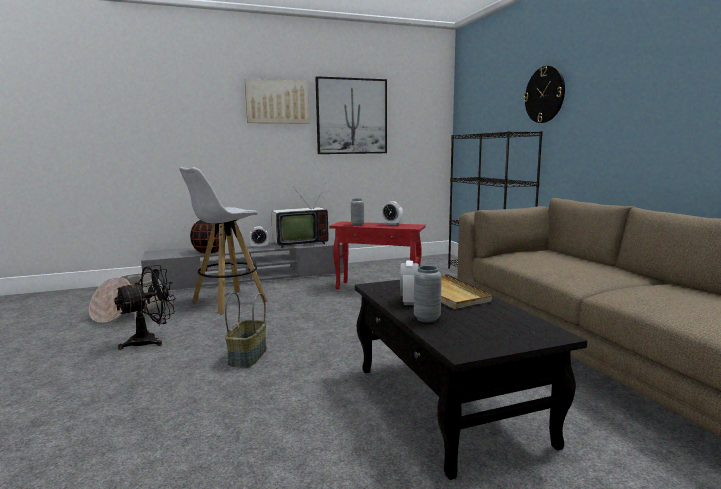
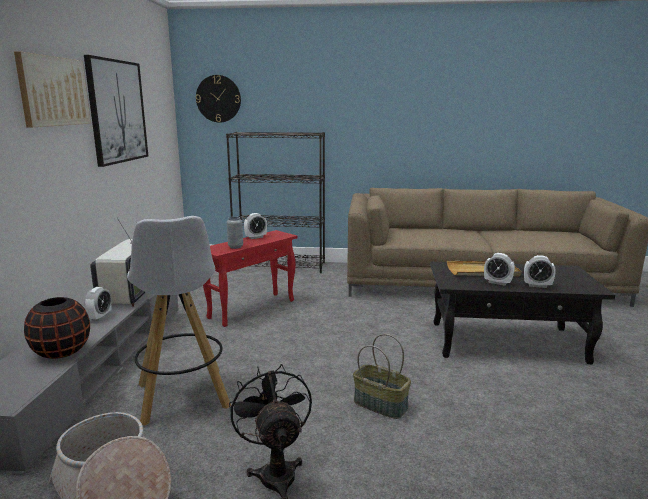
camera: 65 degrees left, 5 degrees up
grey vase [414,266,442,322] -> alarm clock [524,255,556,288]
wall clock [524,66,565,123] -> wall clock moved to [196,75,241,123]

